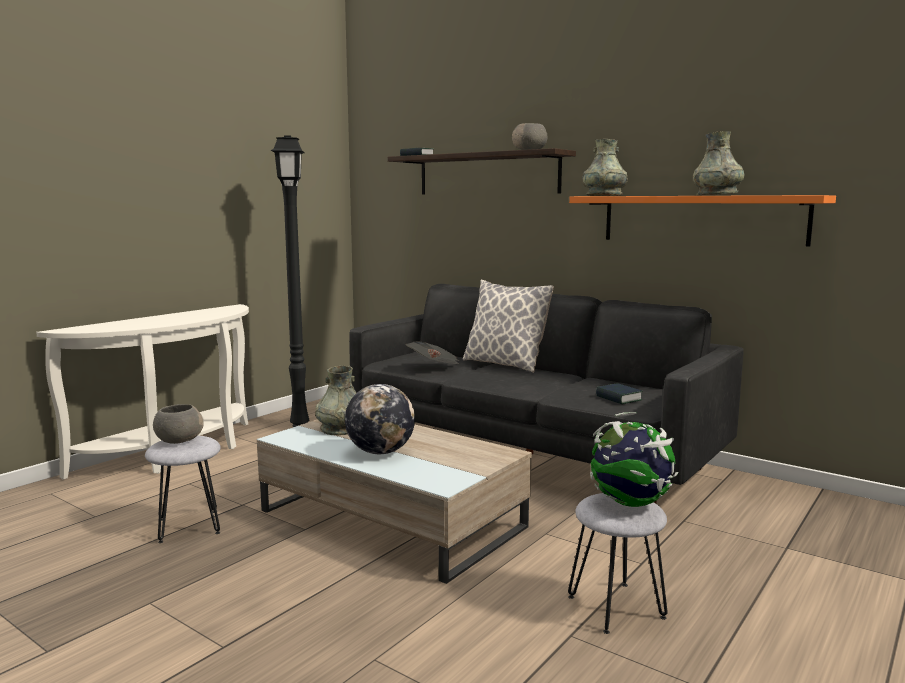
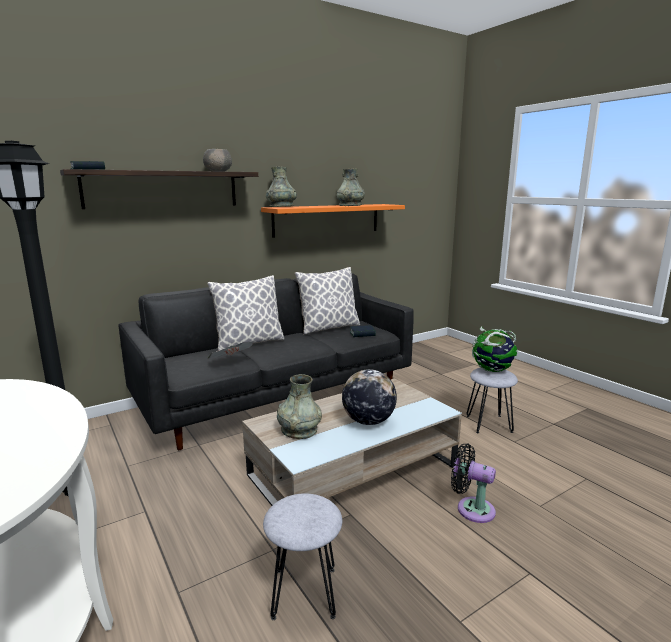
camera: 70 degrees left, 5 degrees up
grey bowl [153,404,204,444] -> none
none -> pillow [294,267,360,335]
none -> black fan [451,443,496,523]

